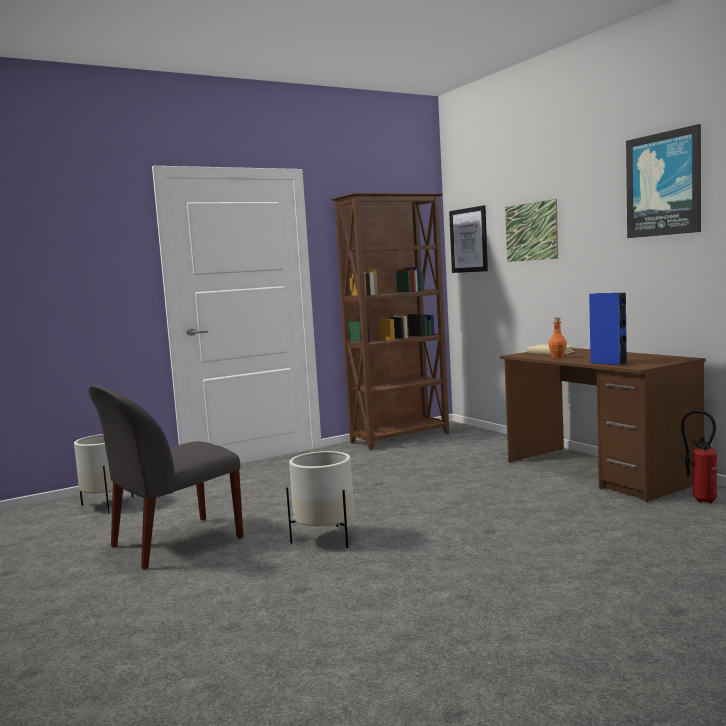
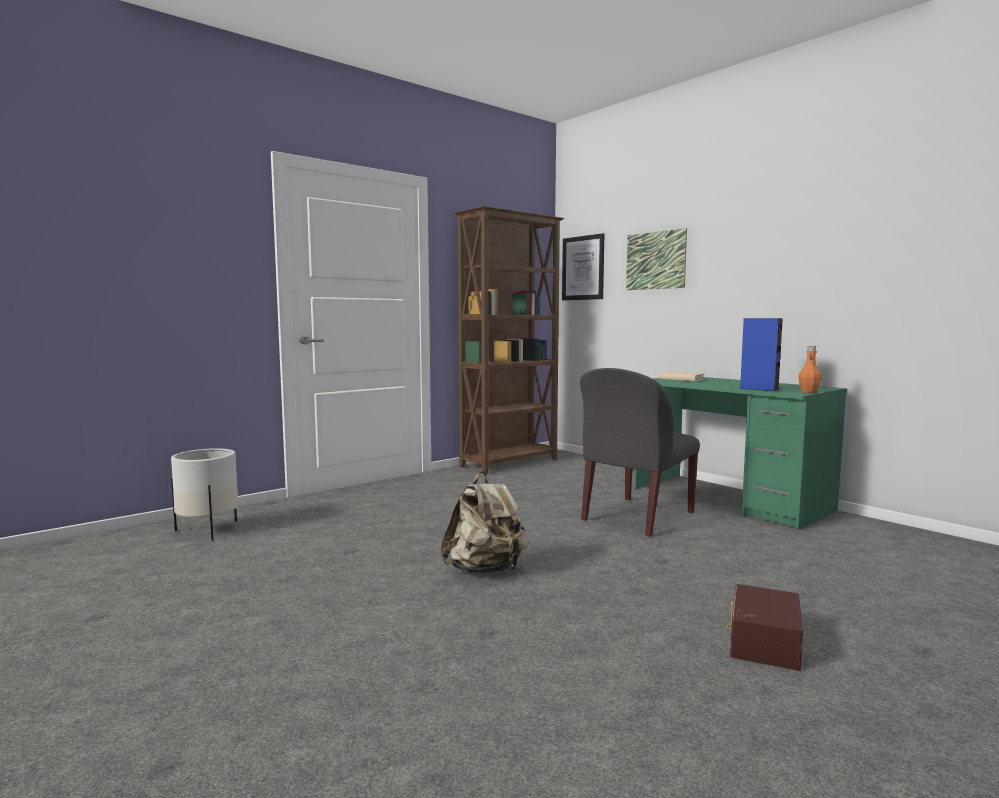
camera: 10 degrees left, 0 degrees up
grey chair [89,385,243,570] -> grey chair moved to [580,368,700,537]
white planter [286,451,354,548] -> beige backpack [441,471,528,573]
brown desk [500,348,705,502] -> green desk [634,377,847,530]
orange bottle [549,317,567,358] -> orange bottle moved to [798,346,822,393]
picture [626,124,701,238] -> none
fire extinguisher [681,410,717,503] -> none
none -> brown storage box [727,584,803,671]

